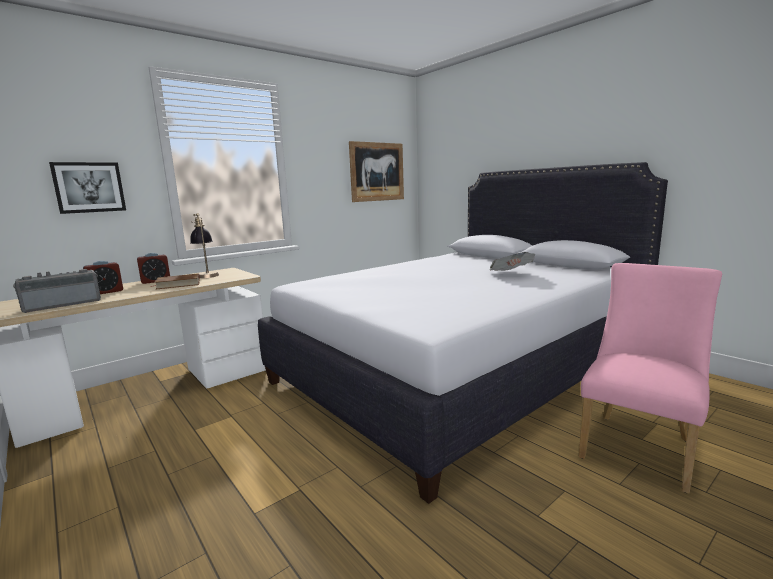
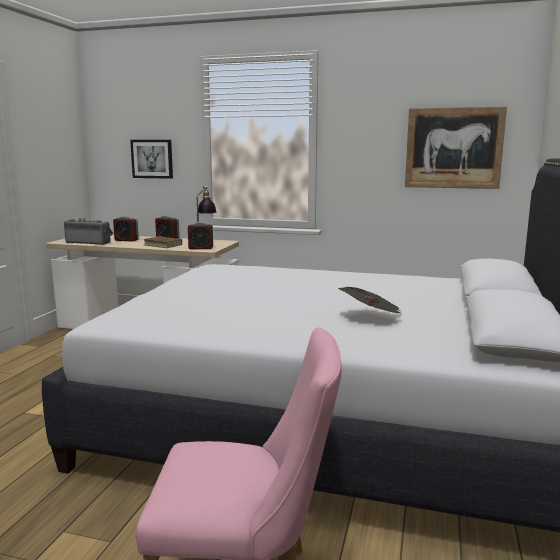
camera: 55 degrees right, 0 degrees up
none -> alarm clock [188,222,213,249]

